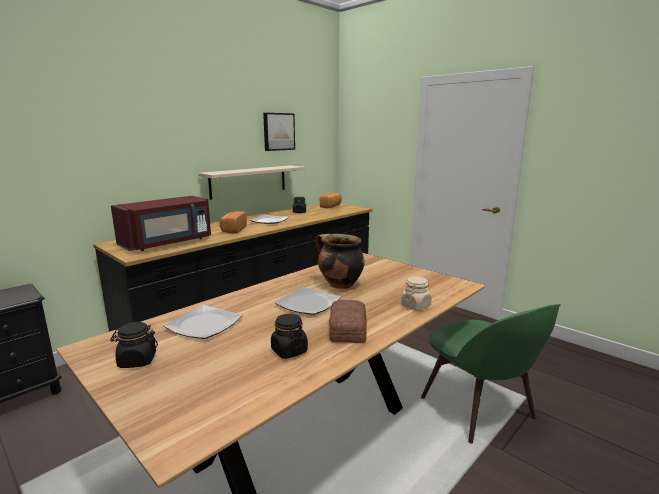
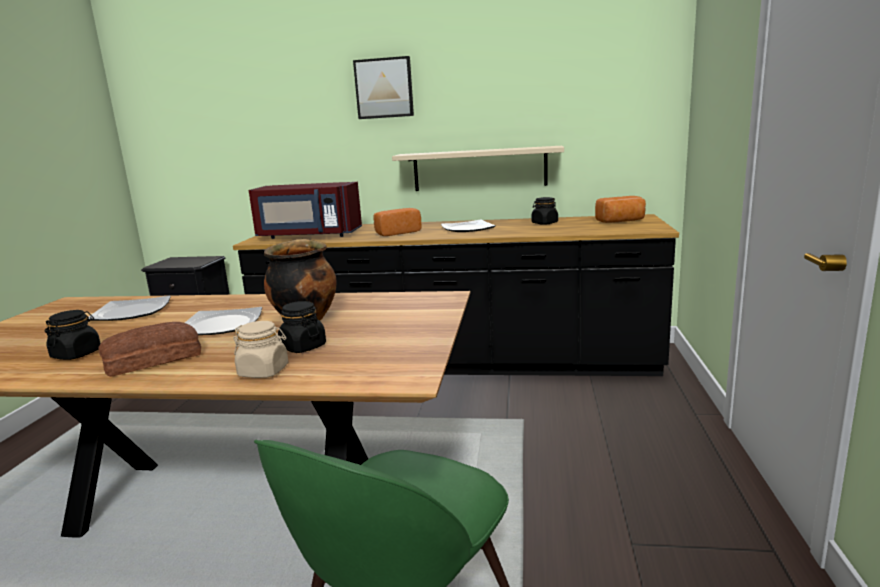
camera: 55 degrees right, 0 degrees up
black jar [110,322,158,368] -> black jar moved to [278,301,326,353]
picture [263,113,295,151] -> picture moved to [353,56,414,119]

